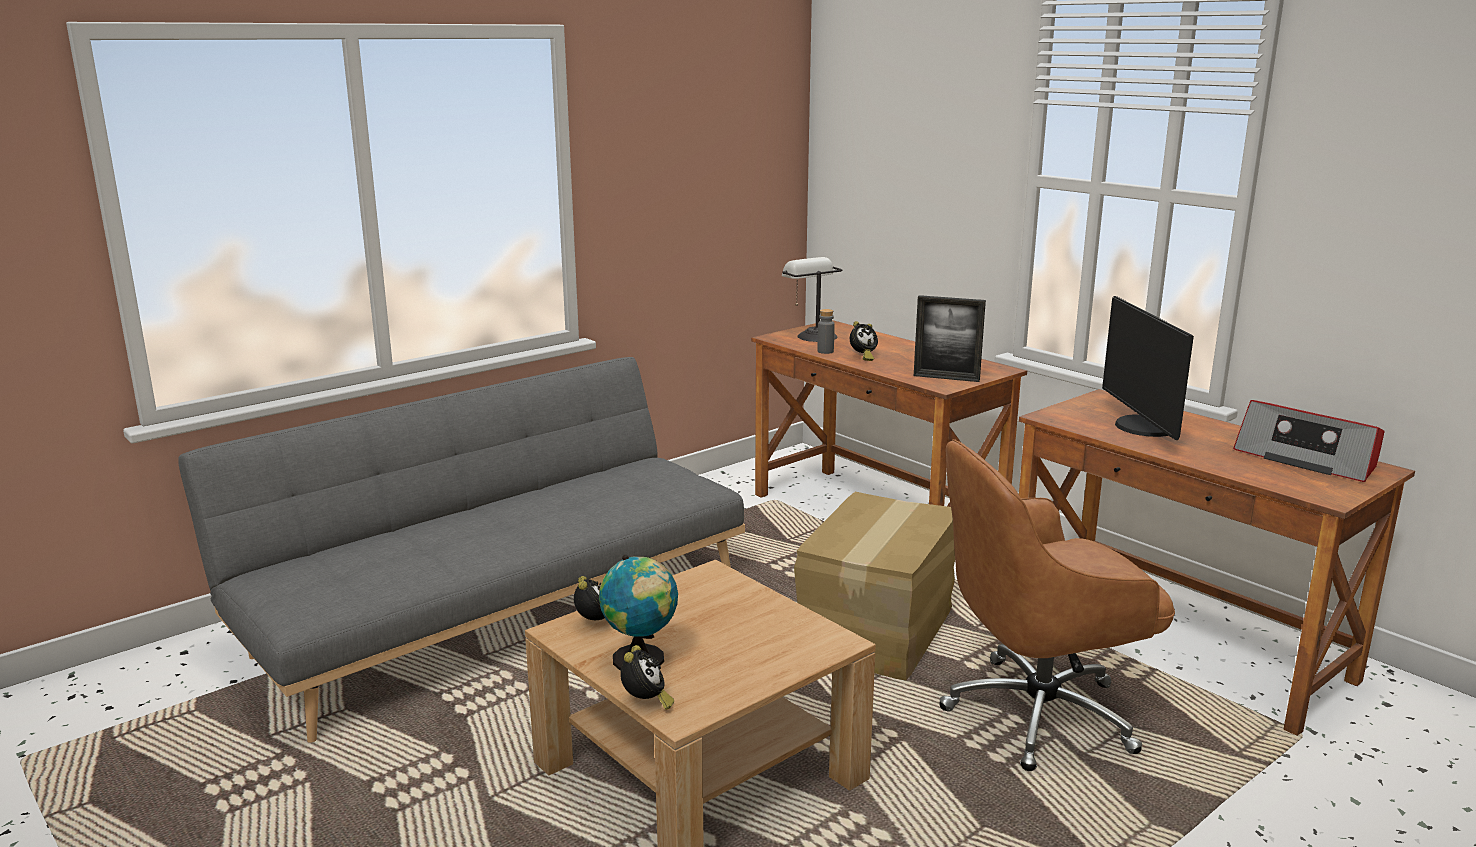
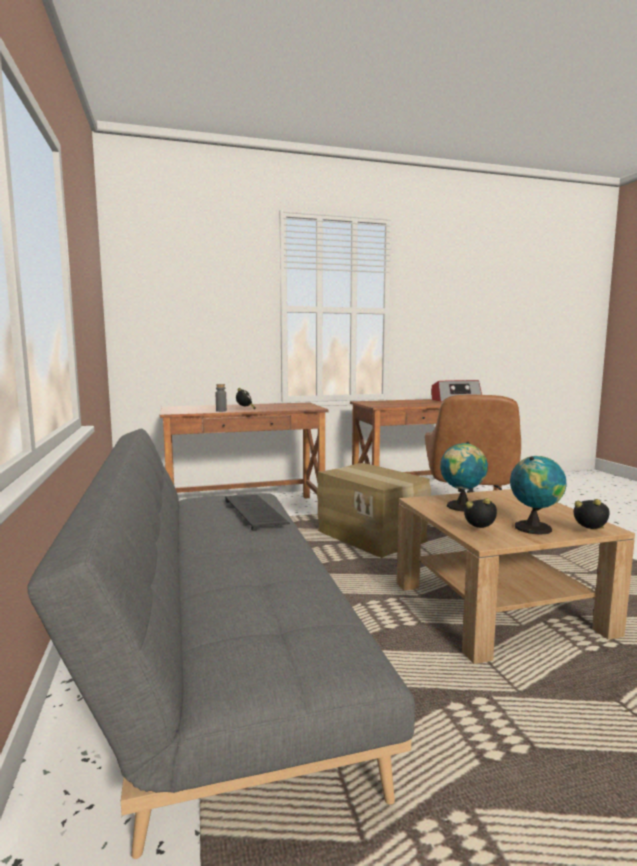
camera: 65 degrees left, 10 degrees down
table lamp [782,257,843,342] -> none
picture frame [914,295,986,382] -> none
monitor [1102,296,1194,440] -> none
none -> keyboard [225,495,290,531]
none -> globe [440,442,488,511]

